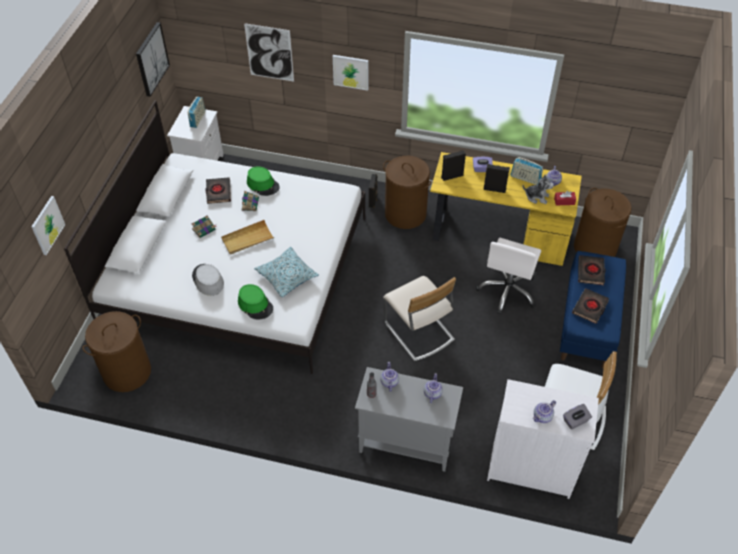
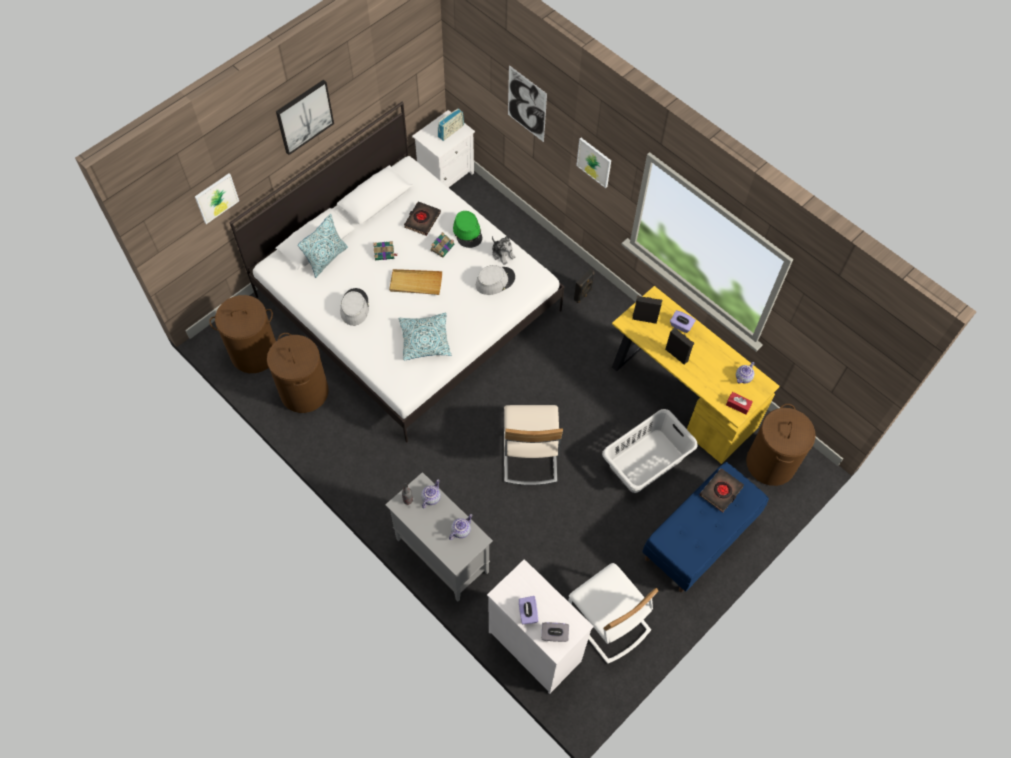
camera: 30 degrees right, 10 degrees up
picture [136,22,170,97] -> picture moved to [276,79,334,155]
green hat [238,284,273,319] -> none
brown laundry basket [383,156,431,229] -> brown laundry basket moved to [267,333,329,413]
white office chair [476,238,541,315] -> grey laundry basket [602,409,698,493]
radio [510,157,543,185] -> none
plush toy [523,174,554,204] -> plush toy moved to [492,236,515,265]
teapot [533,400,556,423] -> purple tissue box [519,596,538,624]
black book [572,288,609,324] -> none
none -> pillow [298,213,348,278]
none -> grey hat [476,265,515,295]

